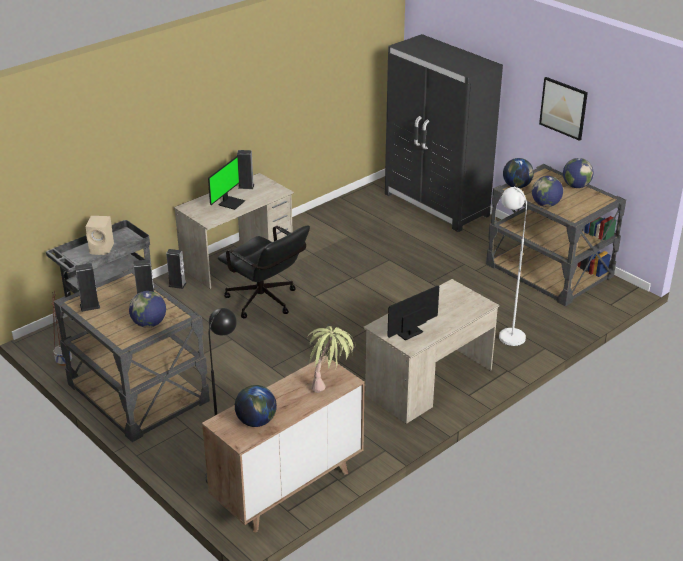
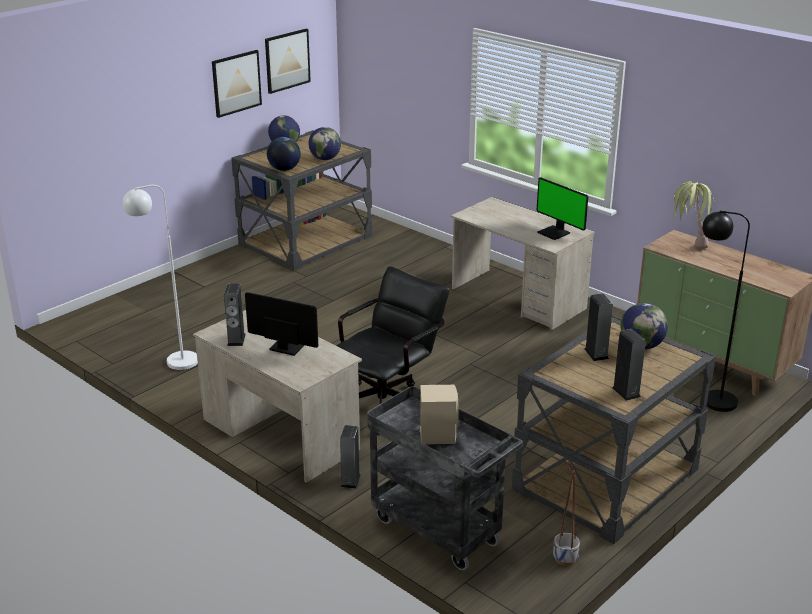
camera: 95 degrees left, 5 degrees down
globe [235,385,277,427] -> none
black cabinet [385,34,503,232] -> none
white floor lamp [499,187,527,346] -> white floor lamp moved to [123,185,198,370]
none -> picture [265,29,311,94]

